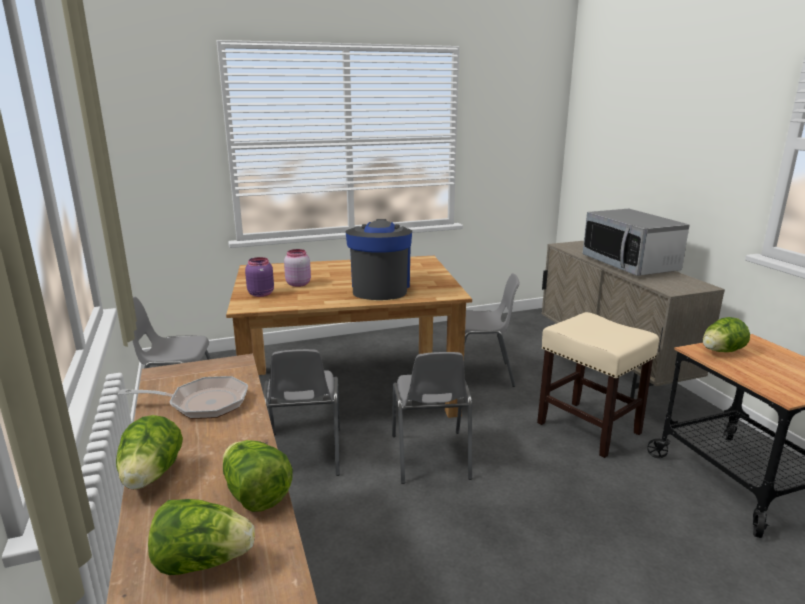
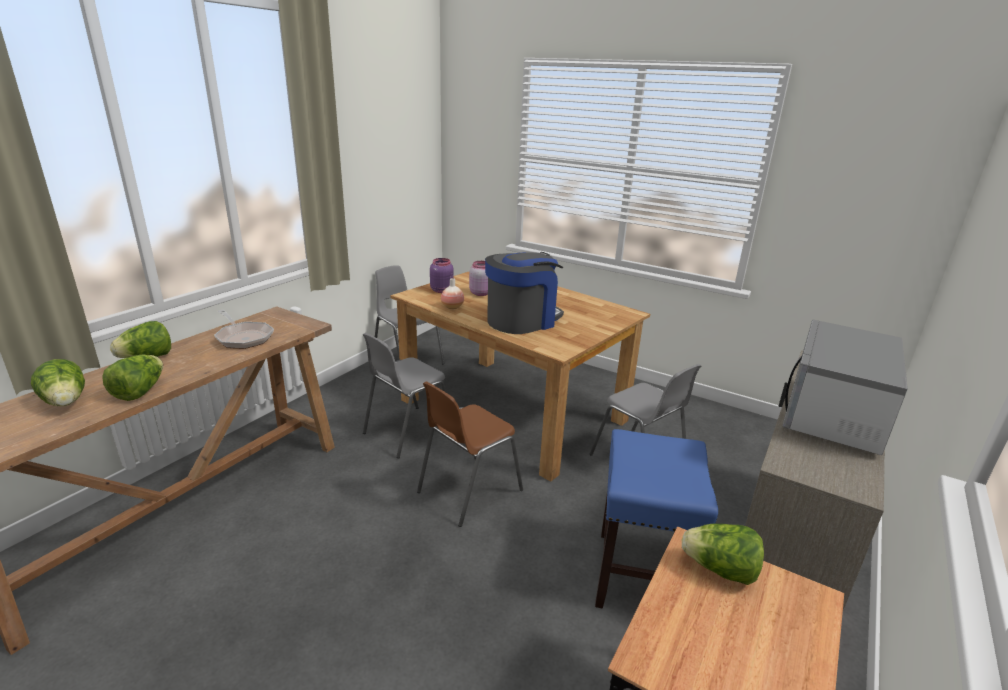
camera: 50 degrees right, 5 degrees up
grey chair [392,352,472,484] -> brown chair [417,381,523,527]
beige stool [537,312,659,458] -> blue stool [595,429,718,609]
none -> vase [441,278,464,309]

